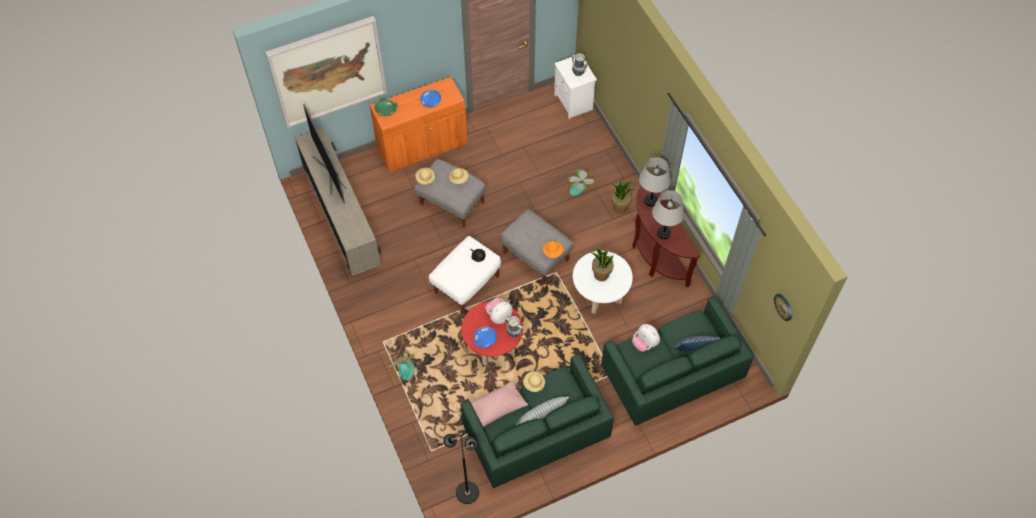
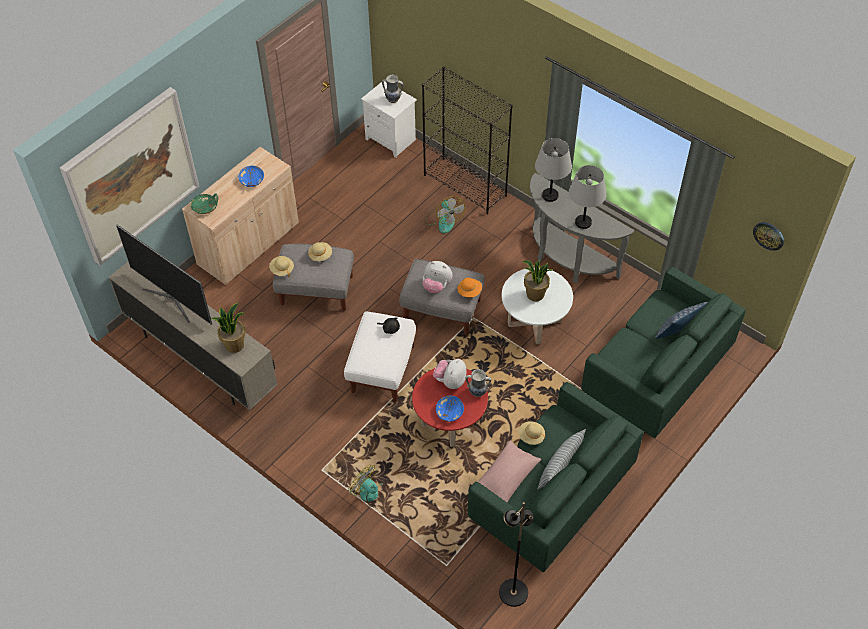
camera: 25 degrees left, 5 degrees down
orange cabinet [369,77,467,172] -> beige cabinet [182,147,299,285]
potted plant [611,179,635,213] -> potted plant moved to [210,303,245,353]
brown console table [632,186,701,288] -> grey console table [530,173,634,283]
plush toy [632,324,660,352] -> plush toy moved to [423,261,452,293]
none -> black bookcase [422,66,513,214]

